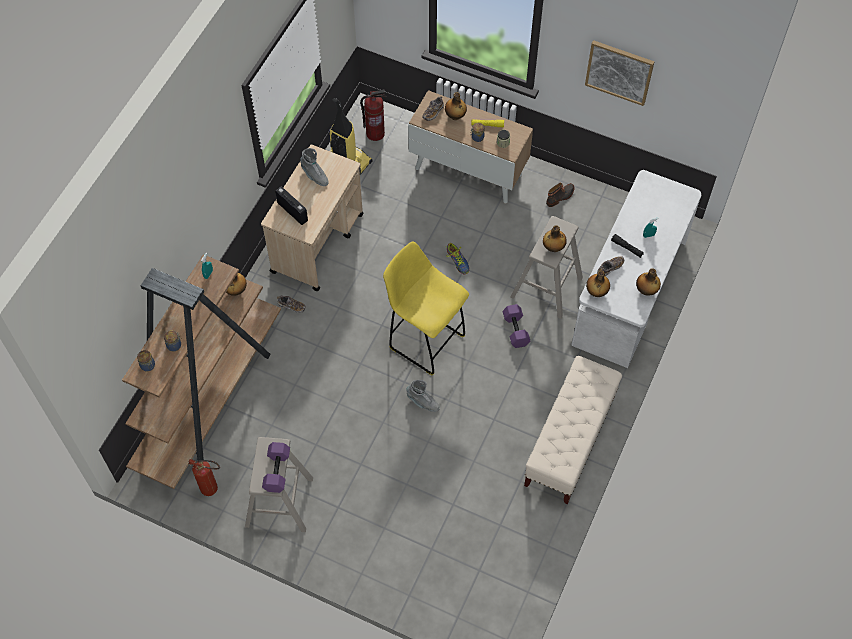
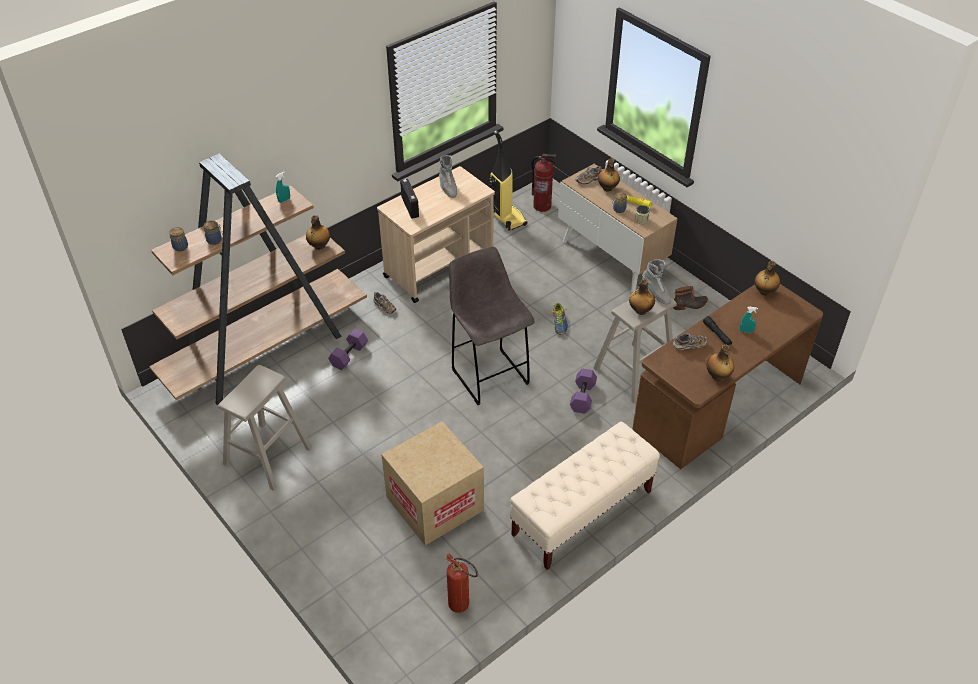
camera: 25 degrees right, 15 degrees down
fire extinguisher [189,459,220,496] -> fire extinguisher moved to [445,553,478,613]
purple dumbbell [262,442,290,493] -> purple dumbbell moved to [328,329,368,370]
yellow stool [383,242,469,375] -> grey stool [449,246,535,405]
grey boot [406,380,440,412] -> grey boot moved to [642,259,671,305]
white desk [572,170,701,368] -> brown desk [632,284,823,470]
picture [585,40,654,106] -> none
bottle [586,270,610,297] -> bottle moved to [755,261,780,295]
none -> cardboard box [381,421,484,546]

